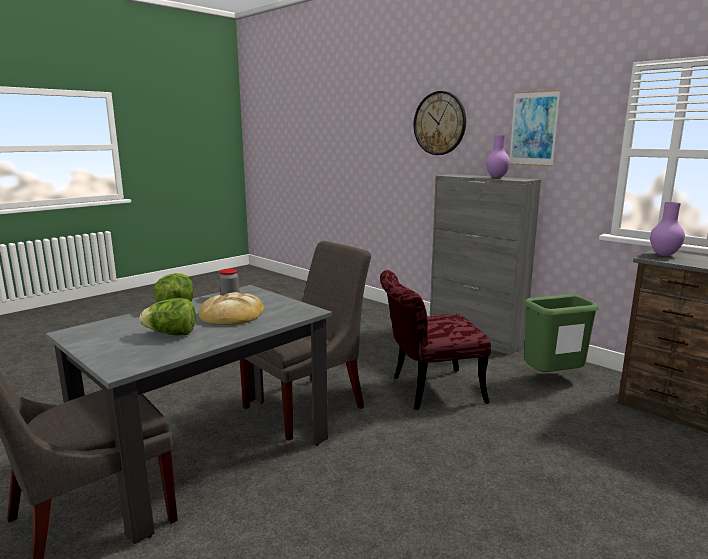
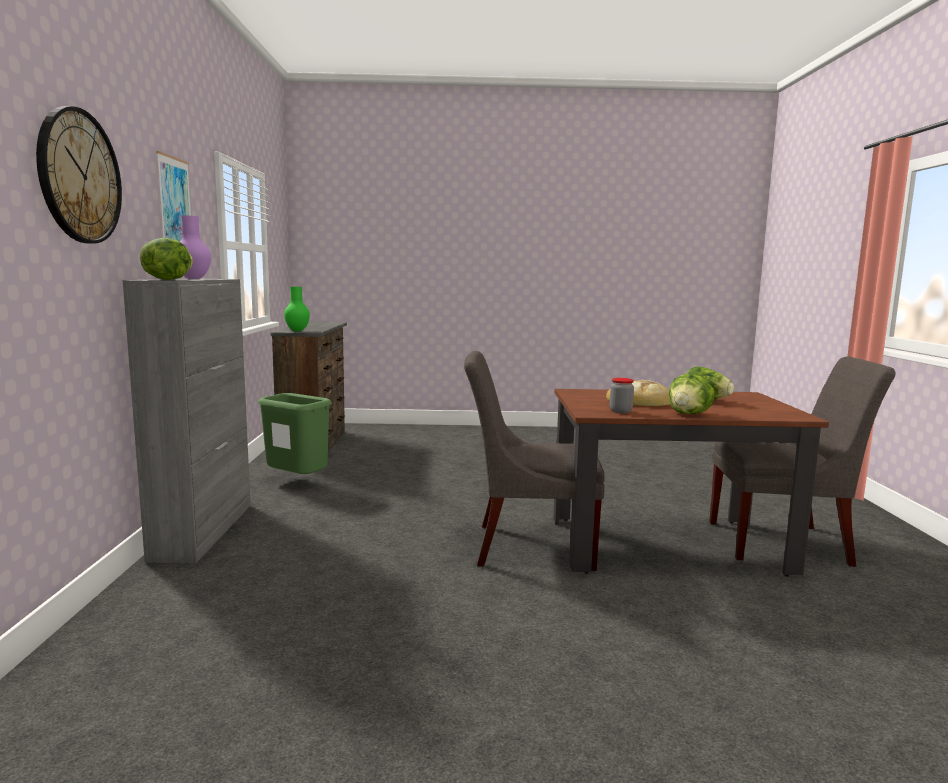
camera: 135 degrees left, 5 degrees down
grey dining table [46,285,332,544] -> brown dining table [553,389,829,577]
red chair [380,270,491,410] -> none
purple vase [650,202,685,256] -> green vase [284,287,310,331]
none -> lettuce [140,238,193,280]

